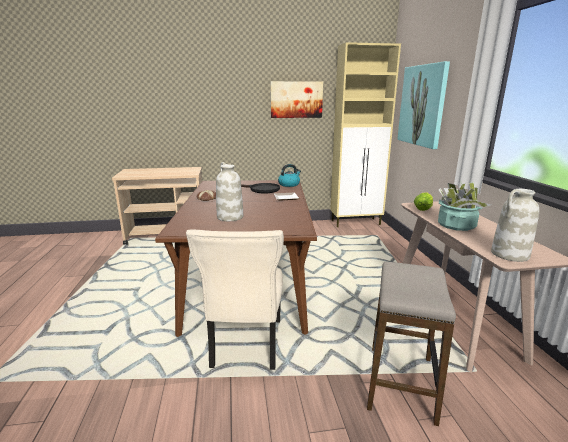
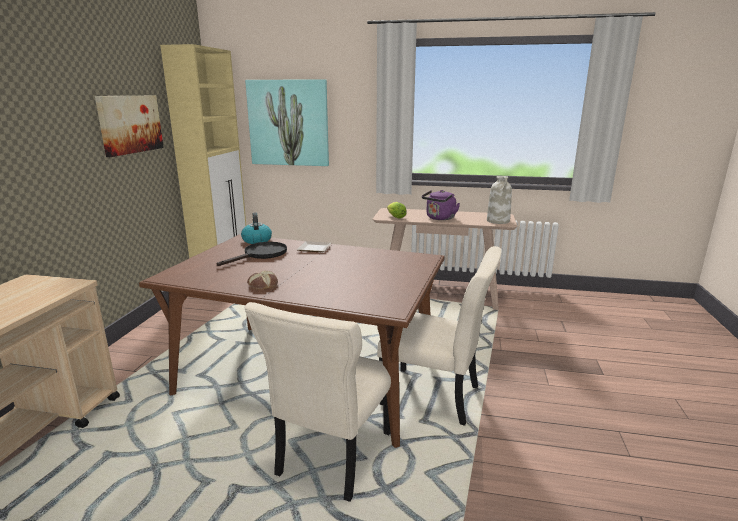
camera: 70 degrees left, 0 degrees up
white vase [216,162,243,221] -> none
stool [367,262,456,426] -> none
potted plant [438,181,491,231] -> purple kettle [422,190,460,220]
none -> beige chair [245,302,391,502]

